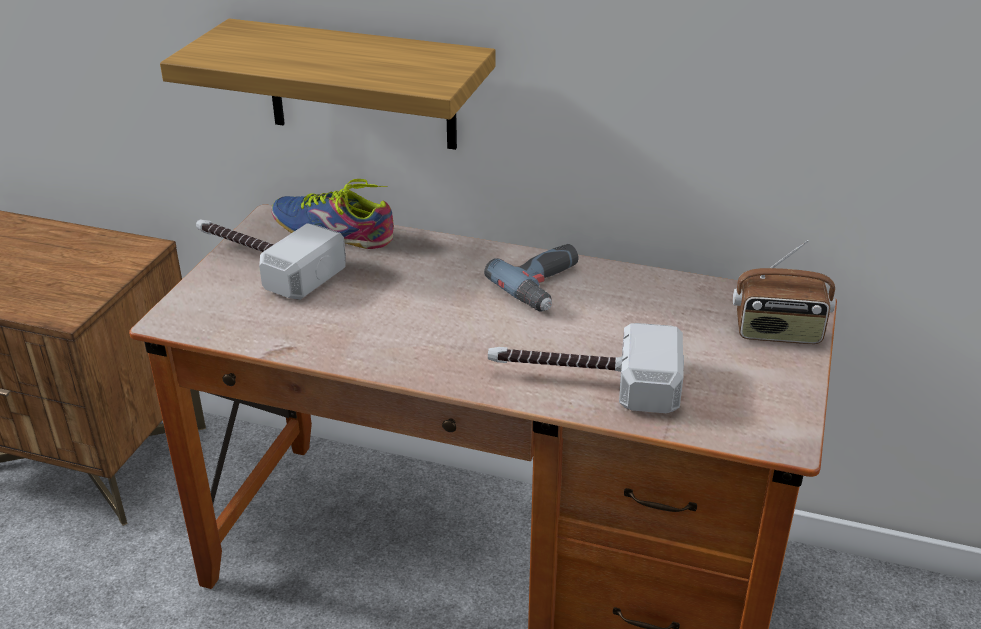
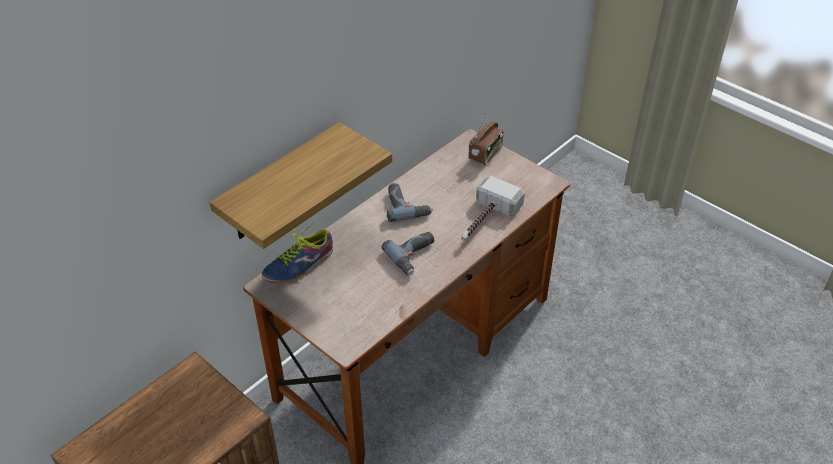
camera: 65 degrees left, 10 degrees up
hammer [196,220,346,300] -> none
none -> power drill [382,232,434,275]

